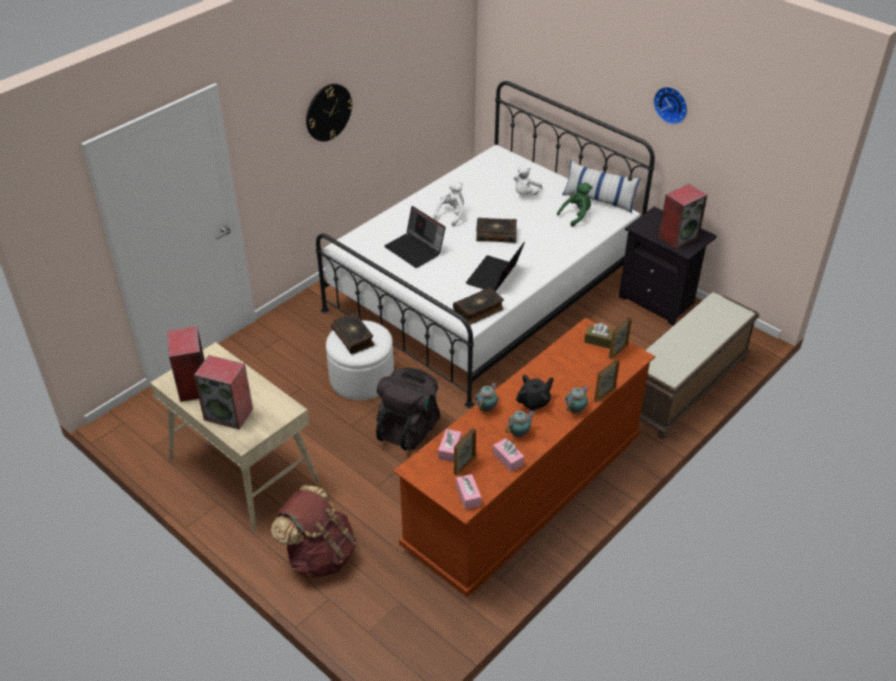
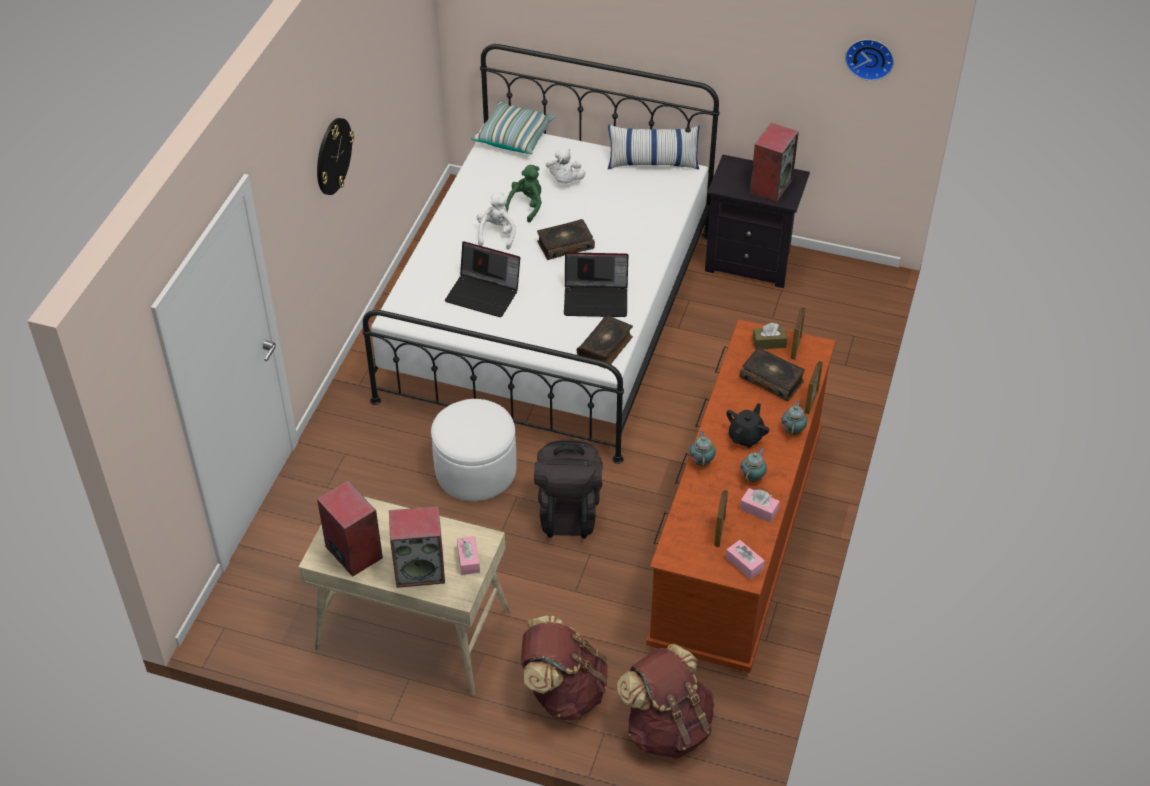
camera: 25 degrees left, 5 degrees up
book [331,312,375,355] -> book moved to [740,348,805,401]
pink tissue box [438,429,462,462] -> pink tissue box moved to [457,536,480,575]
laptop [466,242,525,292] -> laptop turned 90 degrees counterclockwise [564,252,628,317]
green plush toy [557,182,593,227] -> green plush toy moved to [505,165,542,223]
brown bench [640,292,760,439] -> none
wall clock [653,87,688,125] -> wall clock moved to [845,39,894,81]
none -> pillow [471,101,556,154]
none -> brown backpack [617,643,714,759]

